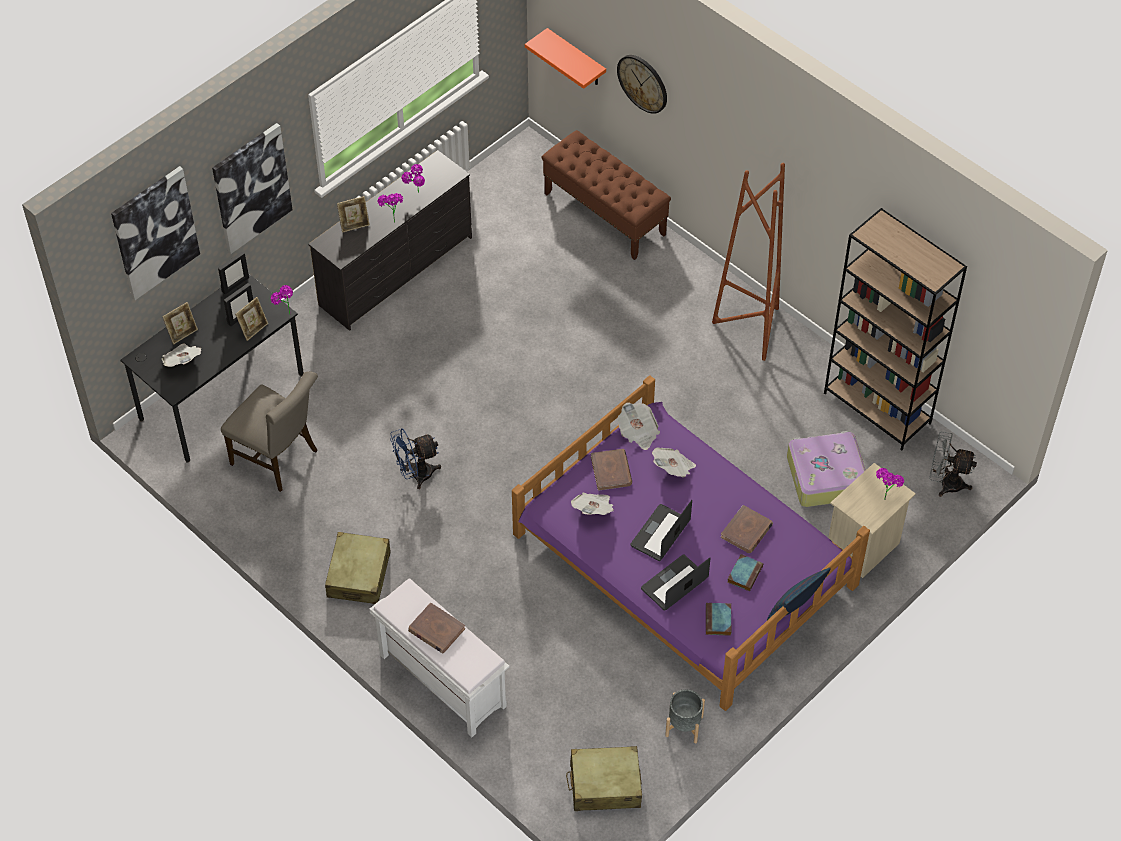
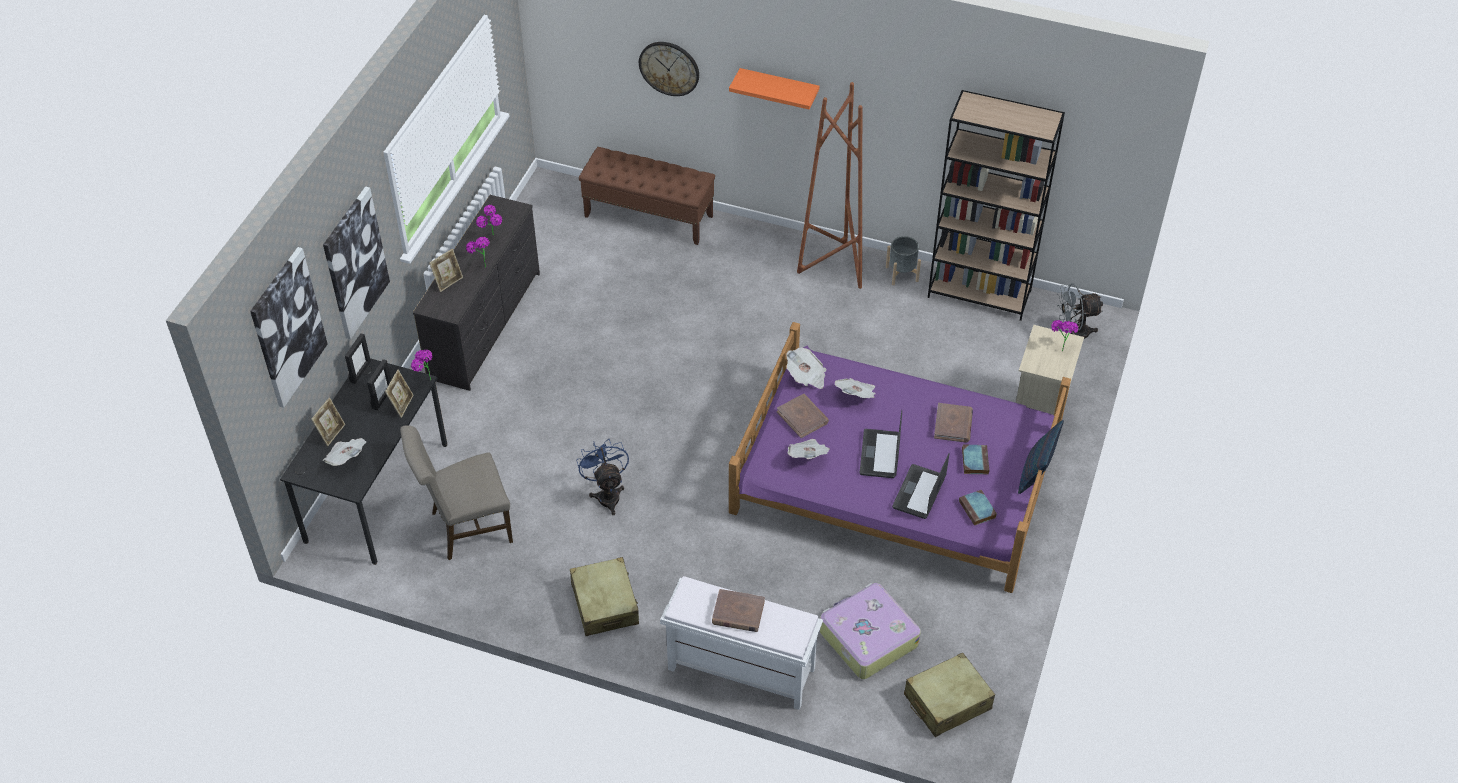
camera: 25 degrees left, 5 degrees down
beige chair [221,371,318,492] -> beige chair turned 150 degrees clockwise [400,425,513,560]
blue fan [390,428,441,489] -> blue fan turned 120 degrees clockwise [576,438,629,515]
orange shelf [525,28,606,89] -> orange shelf moved to [729,68,819,109]
grey planter [665,689,705,743] -> grey planter moved to [886,236,921,285]
suitcase [787,431,866,507] -> suitcase moved to [820,583,921,679]

